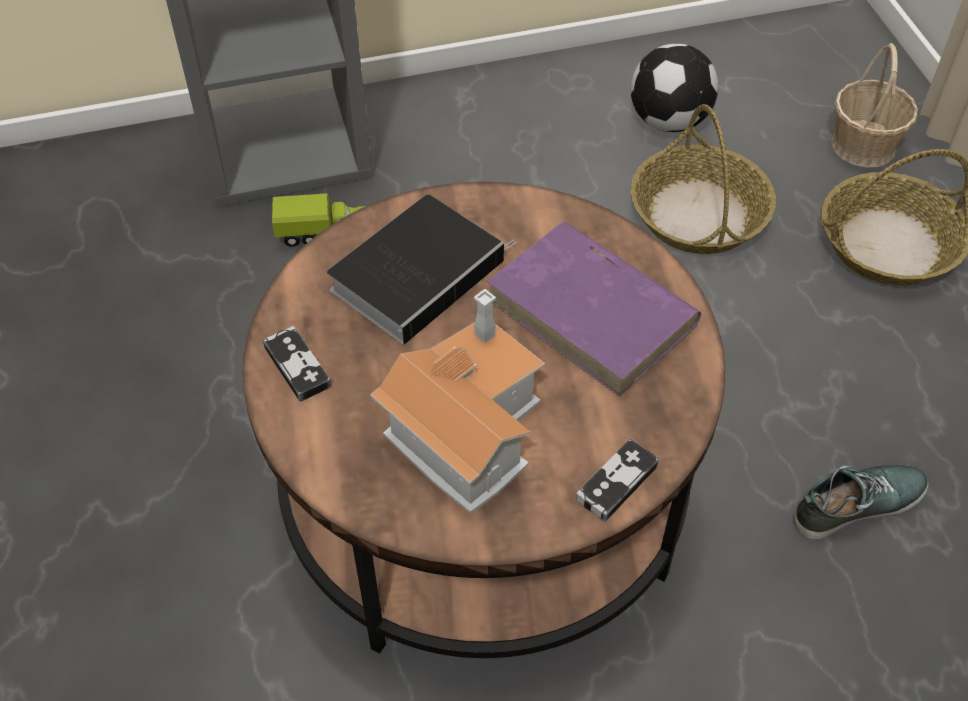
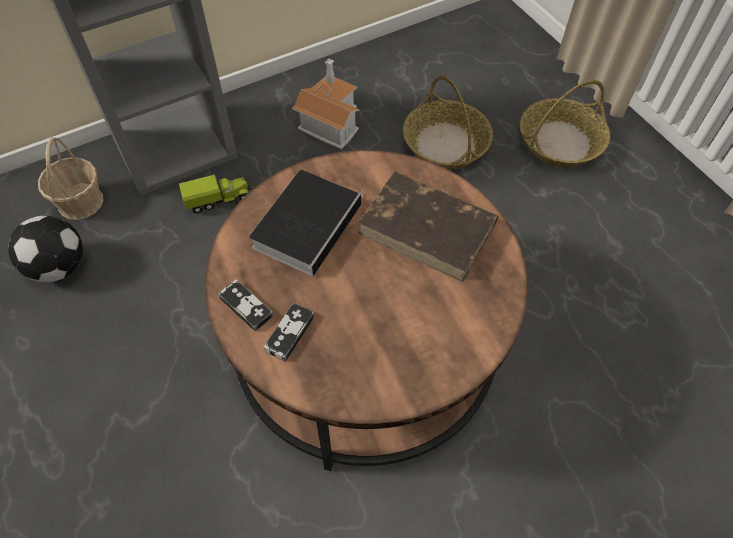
camera: 15 degrees left, 5 degrees up
toy house [370,289,545,514] -> toy house moved to [292,58,359,149]
purple book [487,222,701,397] -> brown book [358,172,498,282]
game controller [576,439,659,522] -> game controller moved to [264,303,314,362]
football [631,44,718,132] -> football moved to [8,216,83,282]
shoe [793,465,928,540] -> none
basket [831,43,918,168] -> basket moved to [38,137,103,220]

